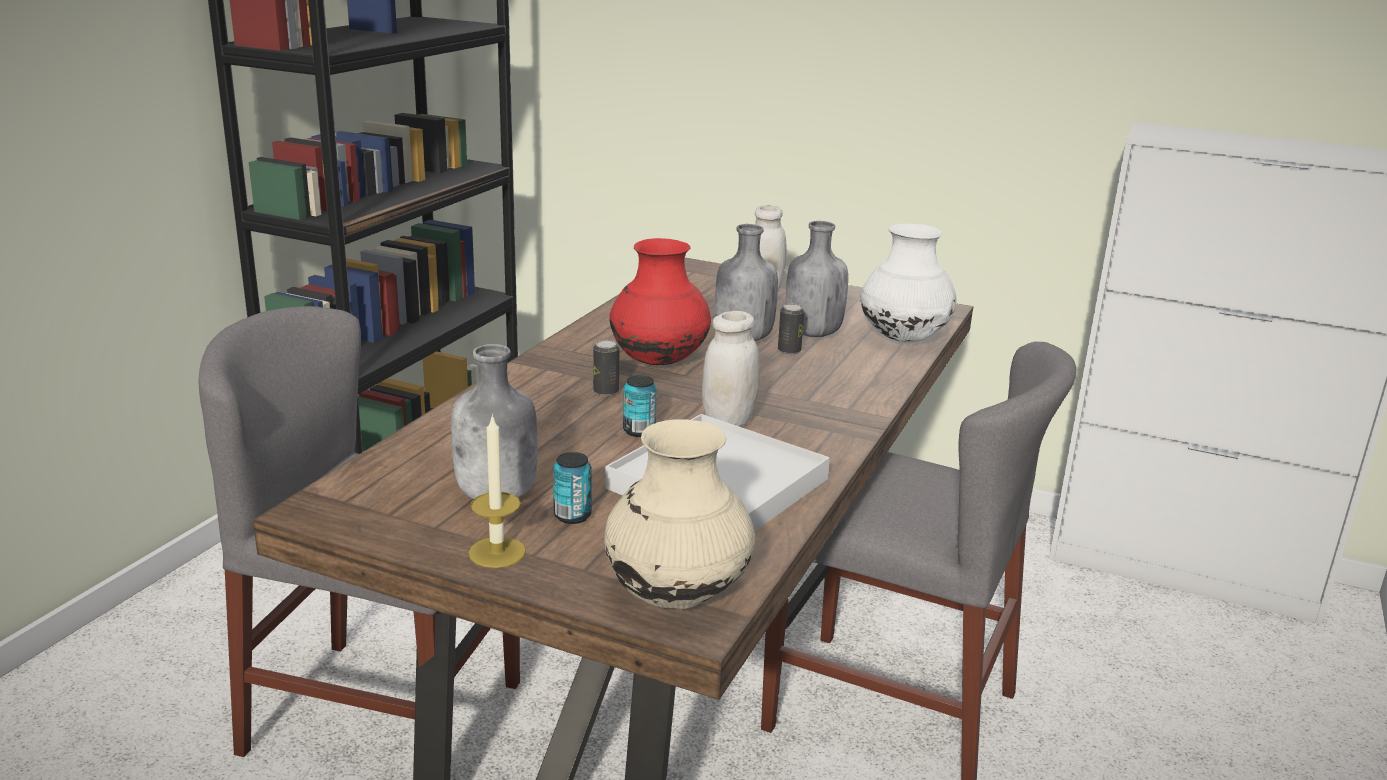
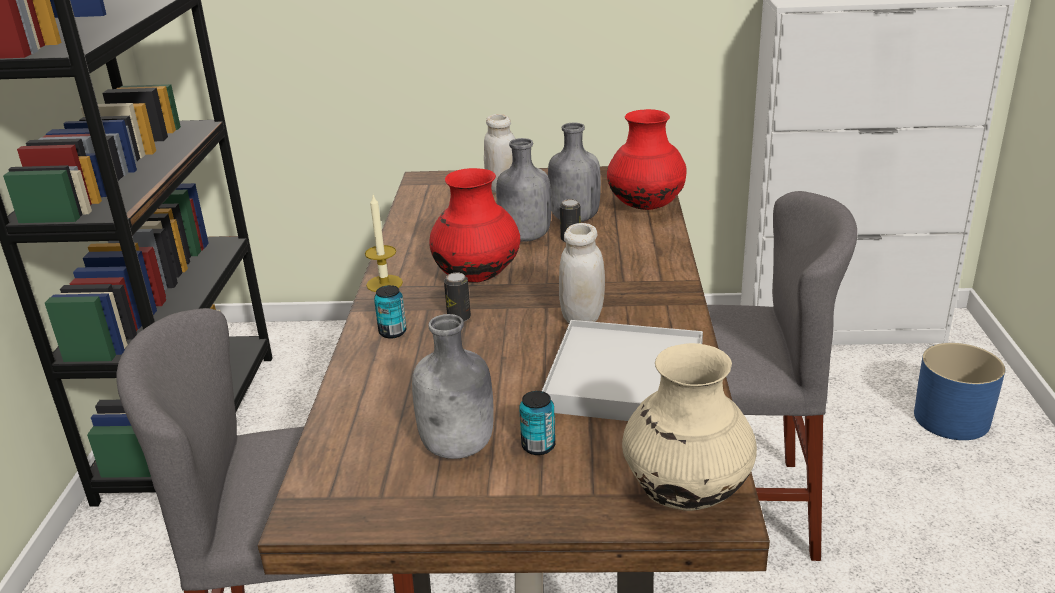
camera: 20 degrees left, 5 degrees up
candle [469,414,526,568] -> candle moved to [365,195,403,292]
can [623,375,657,437] -> can moved to [374,285,407,339]
white vase [861,223,956,342] -> red vase [607,109,687,210]
none -> blue planter [914,343,1005,440]

